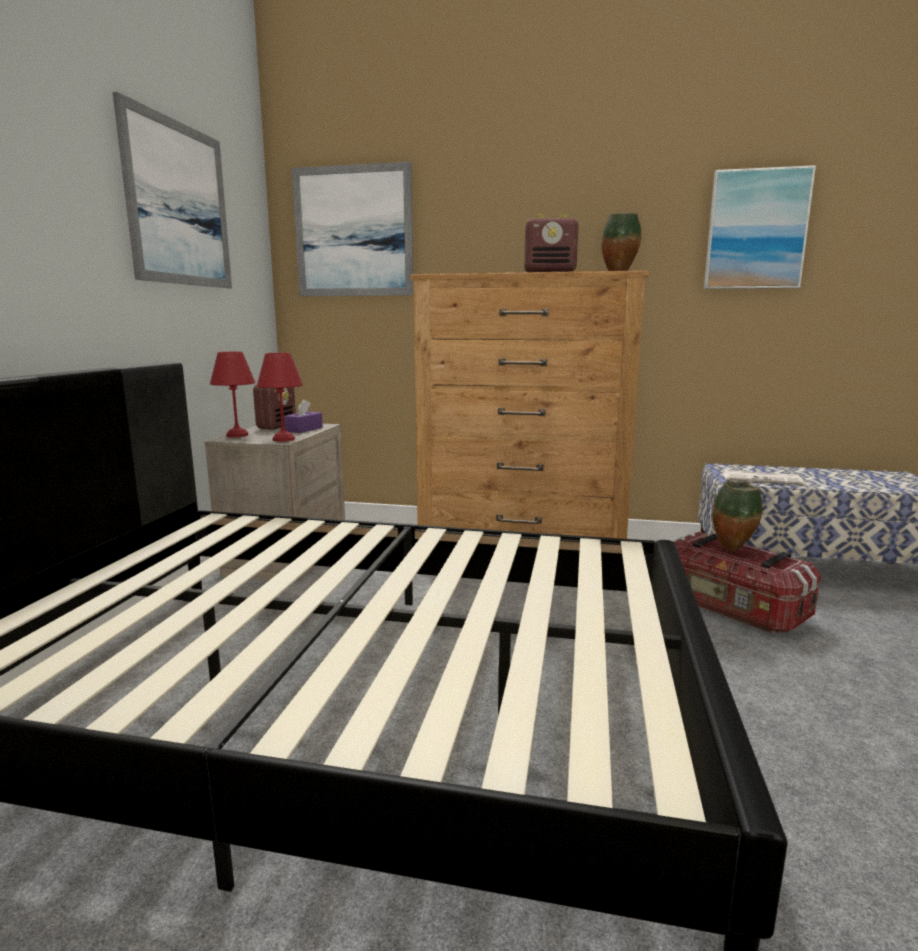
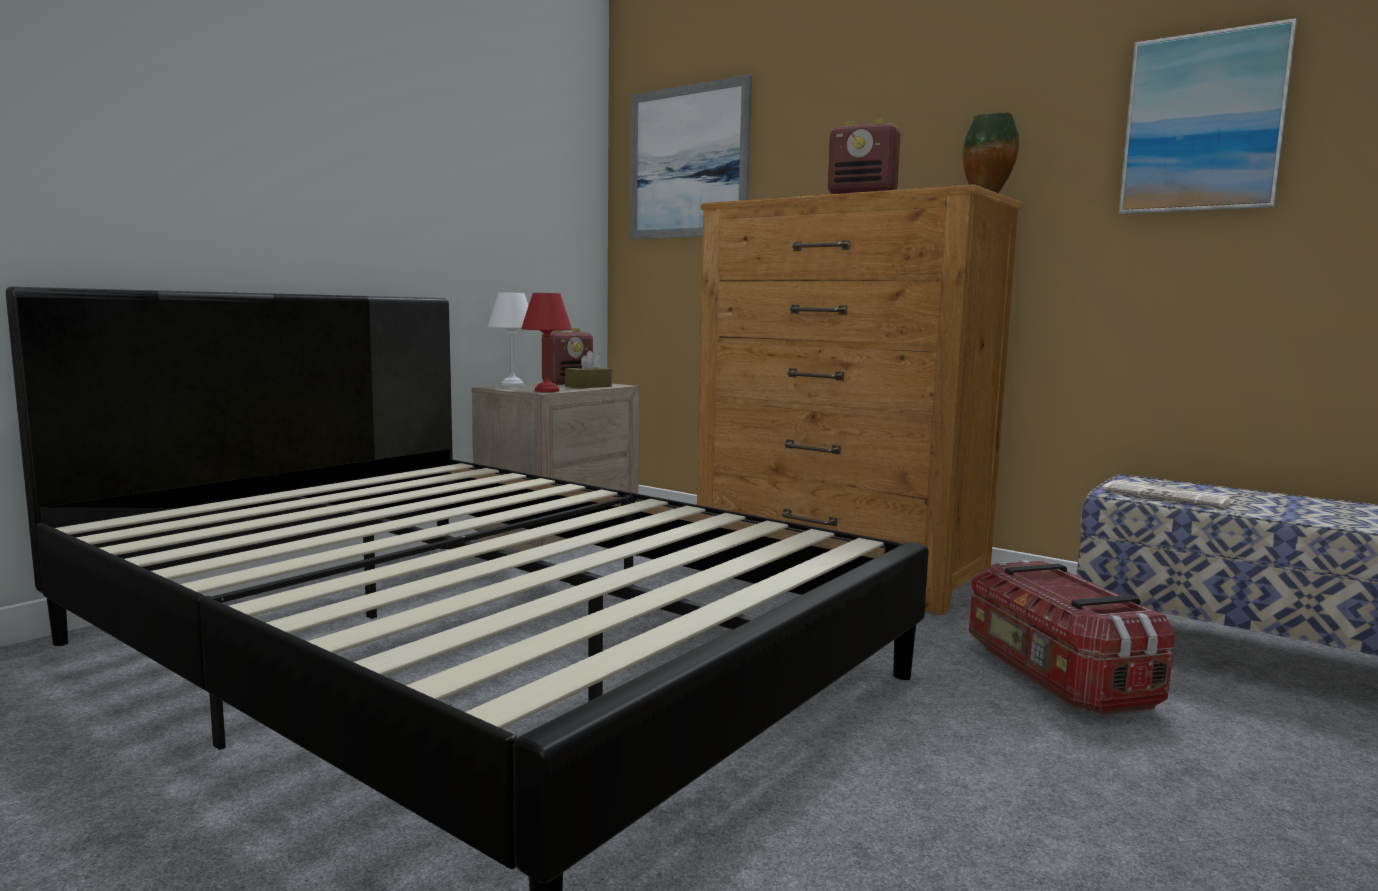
camera: 25 degrees right, 5 degrees down
picture [113,92,232,288] -> none
red table lamp [210,352,255,437] -> white table lamp [488,293,529,387]
purple tissue box [284,399,323,433] -> brown tissue box [565,351,612,388]
vase [713,481,763,551] -> none

